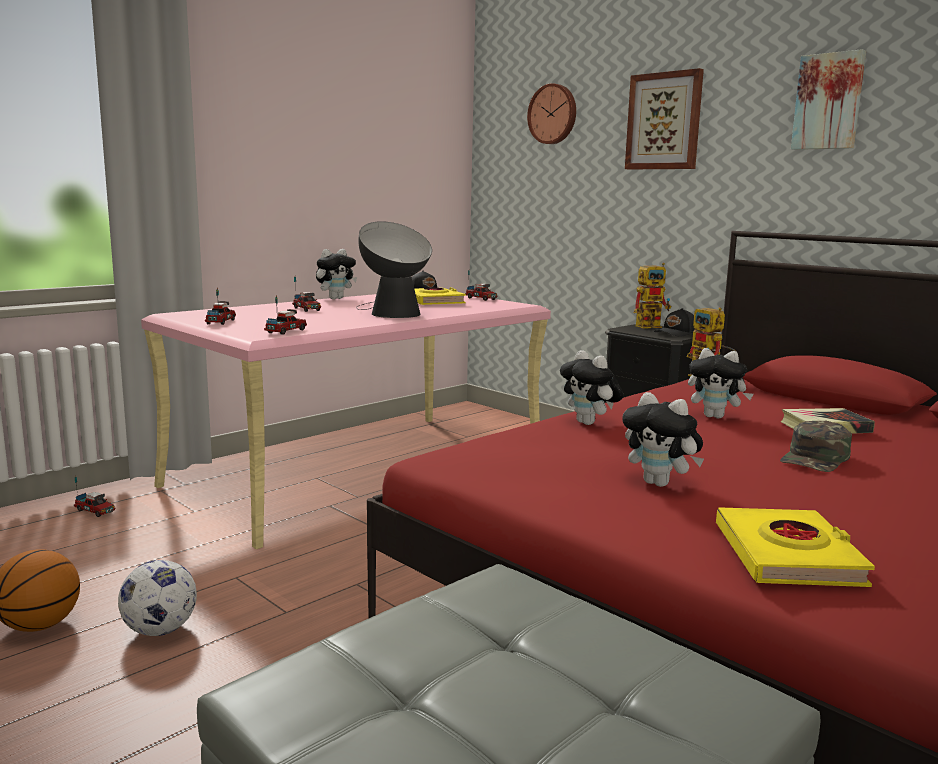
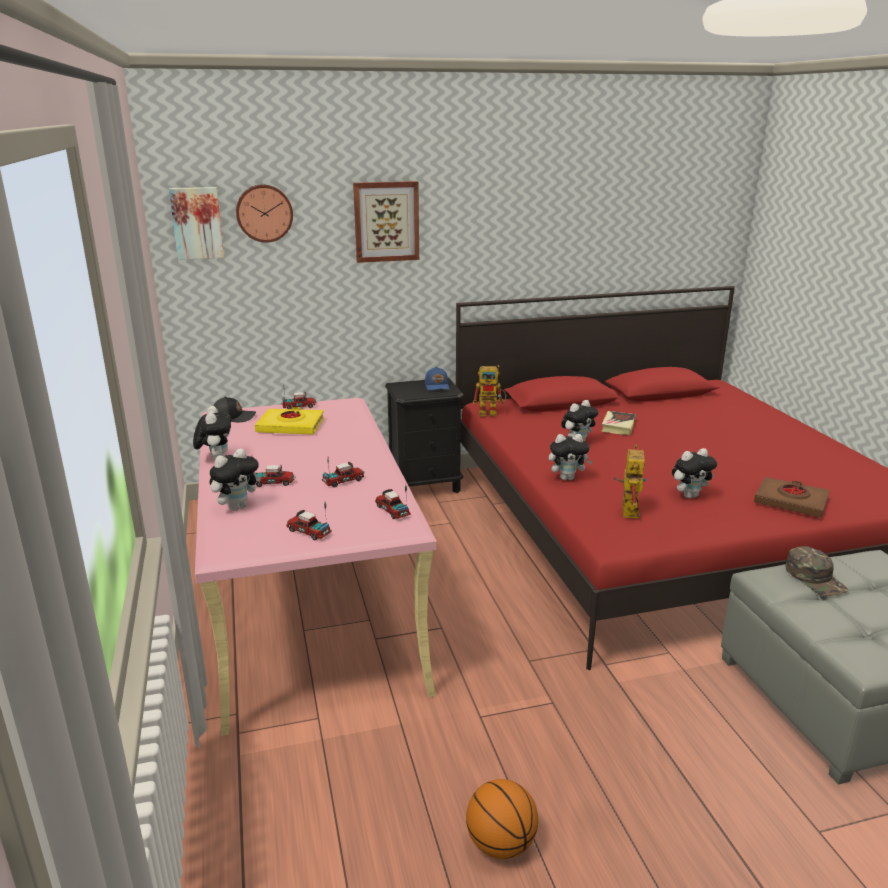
camera: 60 degrees left, 10 degrees up
toy truck [74,475,115,517] -> toy truck moved to [322,457,365,487]
football [118,560,197,636] -> none
table lamp [356,221,432,318] -> none
toy robot [634,263,671,329] -> toy robot moved to [614,445,647,519]
black cap [654,308,695,337] -> blue cap [425,367,450,391]
yellow book [716,507,875,587] -> brown book [754,477,830,518]
green cap [780,421,852,472] -> green cap moved to [786,546,849,596]
picture [791,49,866,150] -> picture moved to [169,187,224,260]
none -> plush toy [210,448,261,510]

